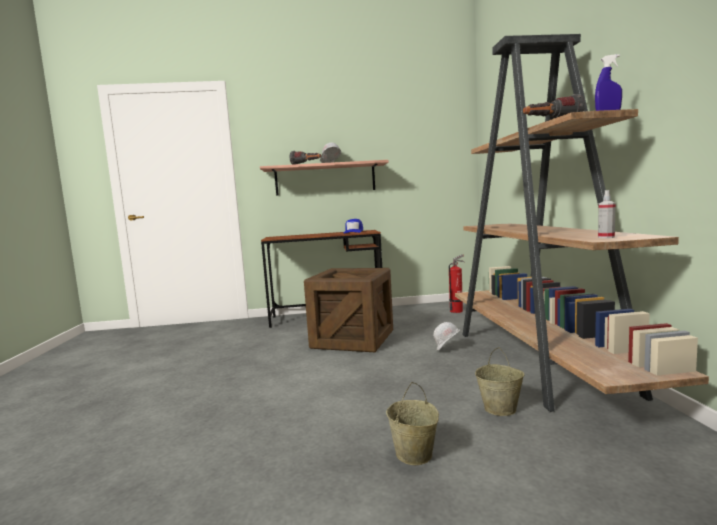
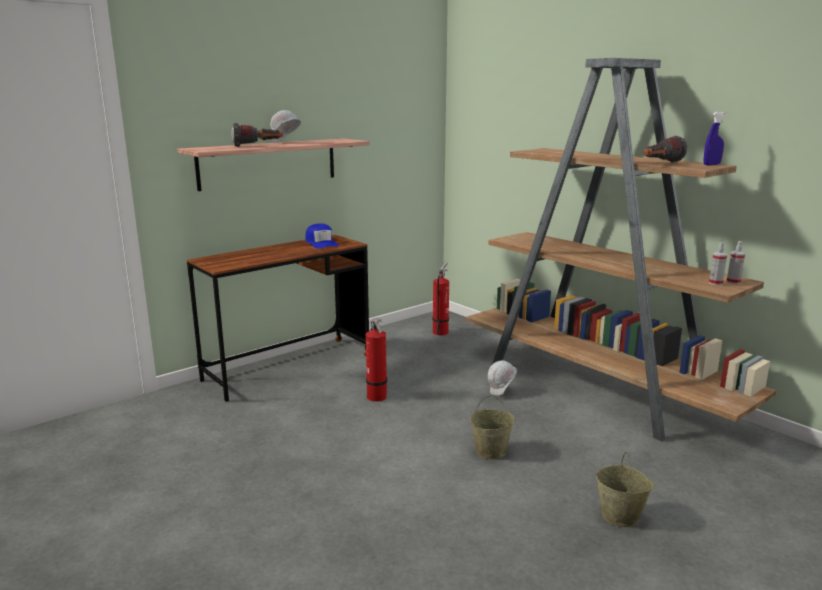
camera: 35 degrees left, 10 degrees up
crate [304,268,393,352] -> fire extinguisher [366,318,387,402]
beige bucket [475,347,524,416] -> beige bucket moved to [470,395,514,459]
none -> spray bottle [727,241,745,284]

